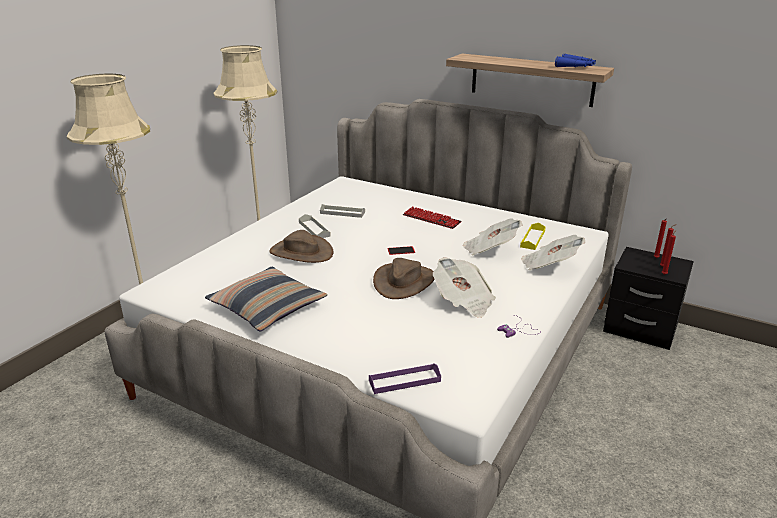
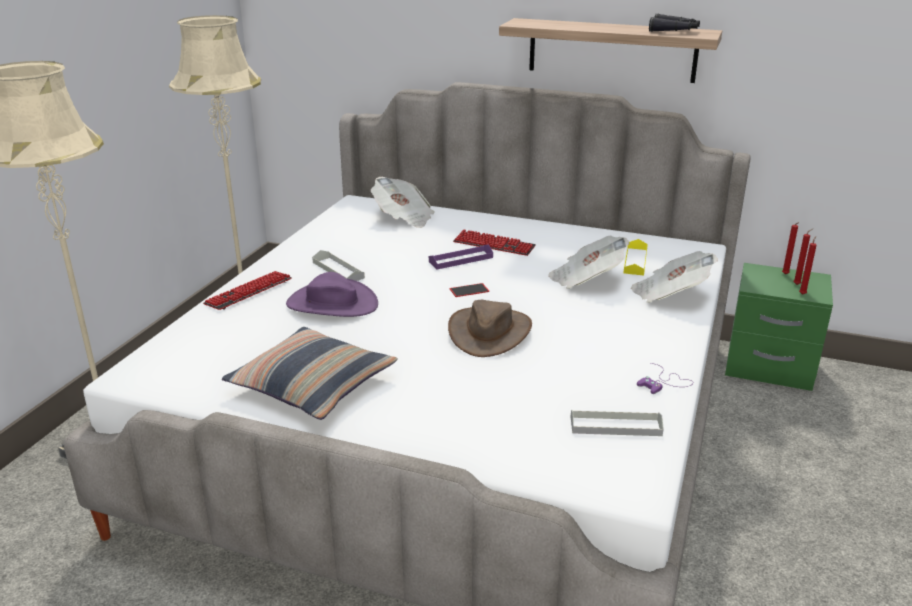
camera: 10 degrees left, 0 degrees up
brown hat [270,230,333,263] -> purple hat [286,272,378,317]
grey tray [320,204,365,218] -> grey tray moved to [571,410,664,436]
purple tray [369,363,441,394] -> purple tray moved to [429,244,493,270]
newspaper [433,257,496,318] -> newspaper moved to [371,177,434,228]
blue binoculars [555,54,596,67] -> black binoculars [649,13,700,32]
black nightstand [603,247,694,350] -> green nightstand [725,263,833,391]
none -> keyboard [203,271,292,310]

